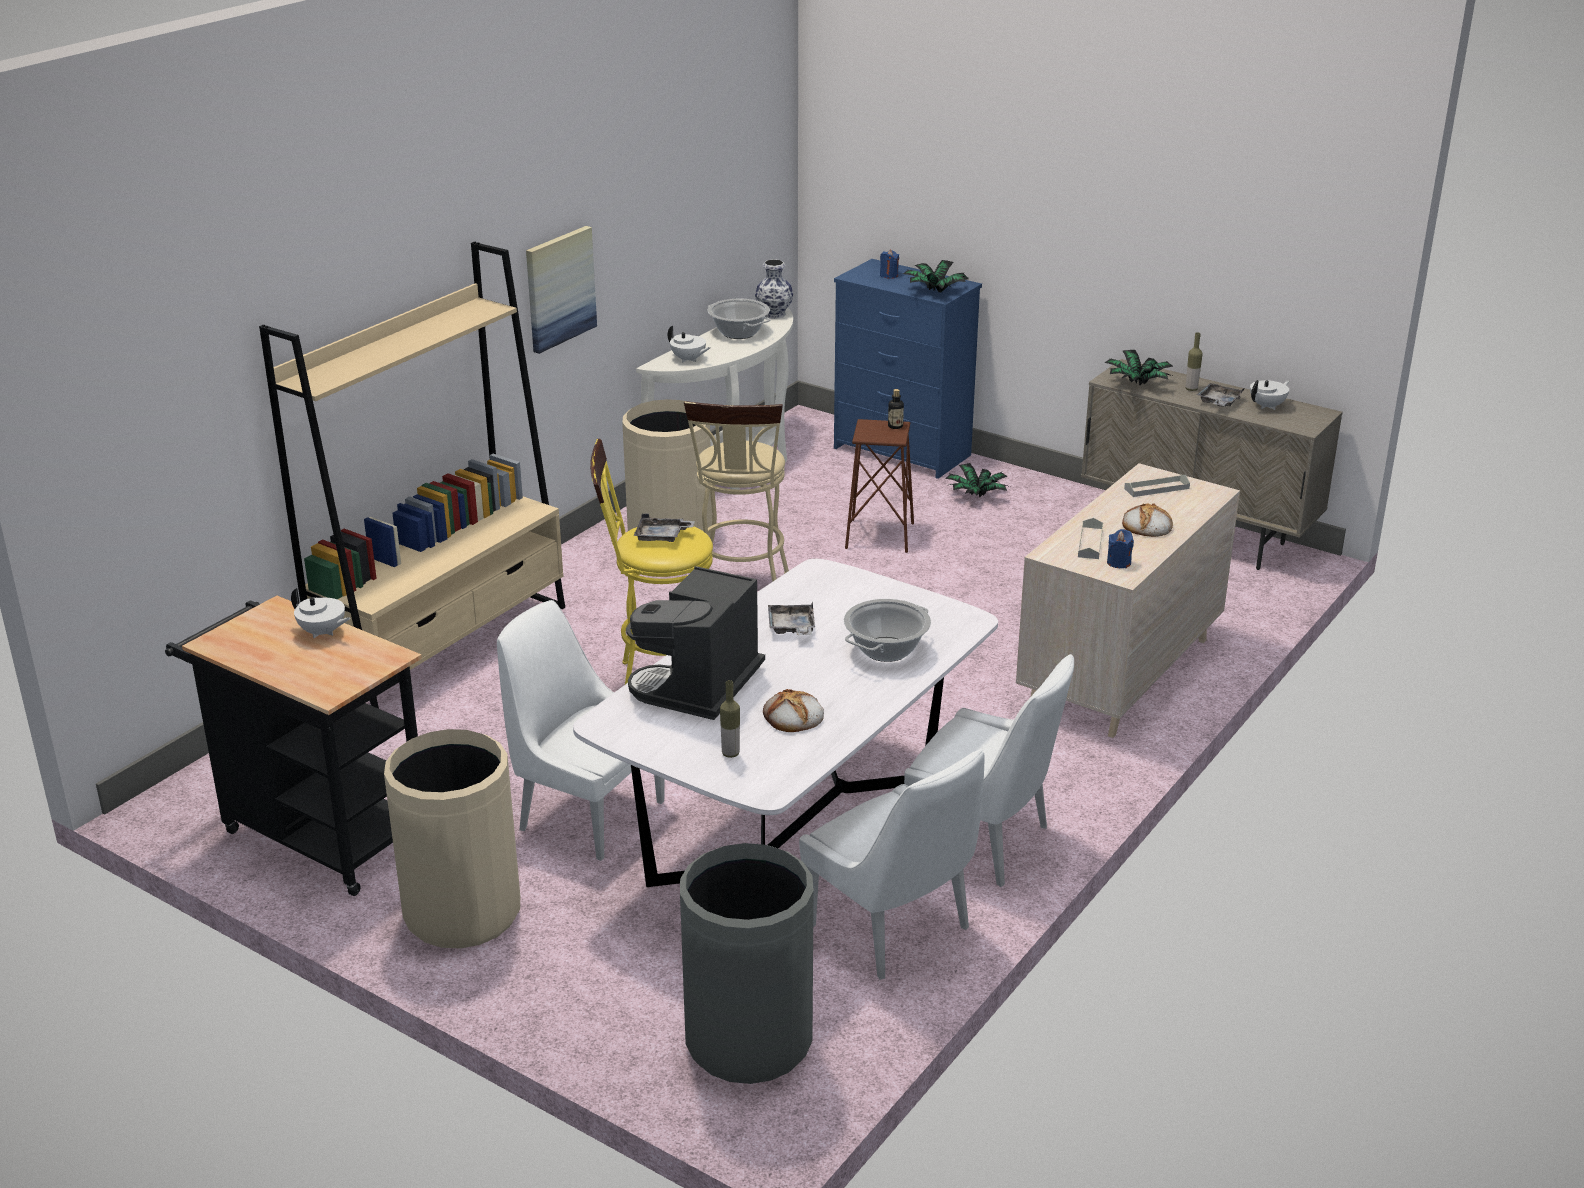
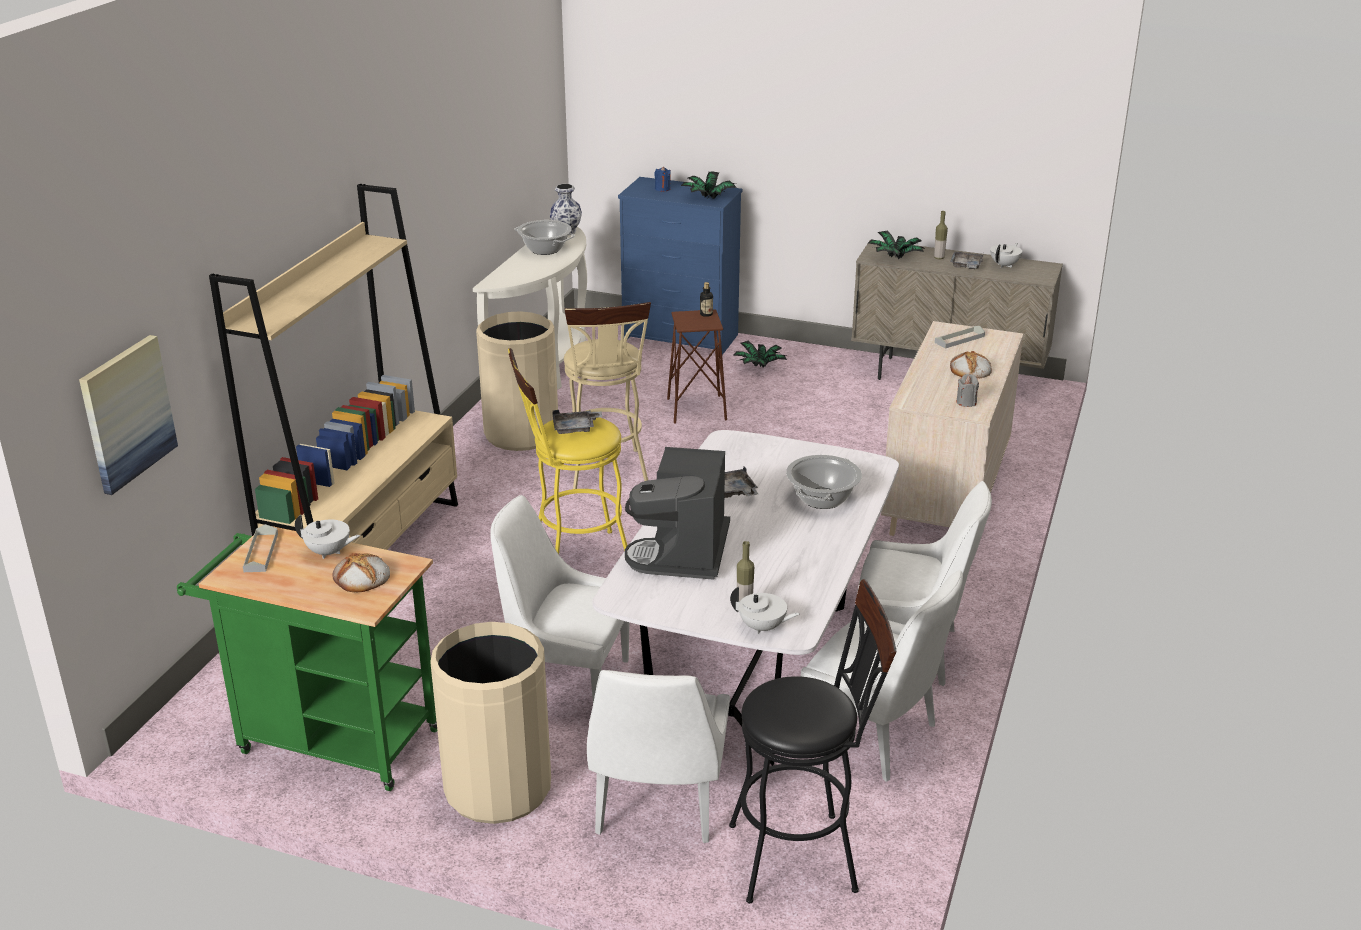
camera: 15 degrees left, 0 degrees up
black cart [165,596,422,896] -> green cart [177,526,437,791]
picture [526,226,597,354] -> picture moved to [79,335,178,495]
white teapot [668,326,710,363] -> white teapot moved to [730,587,800,635]
grey trash can [680,843,814,1084] -> black stool [729,579,896,903]
bread [763,689,824,732] -> bread moved to [332,553,390,593]
grey tray [1078,518,1103,559] -> grey tray moved to [243,524,278,572]
blue candle [1107,529,1134,568] -> grey candle [956,374,979,407]
none -> white chair [587,670,730,843]

